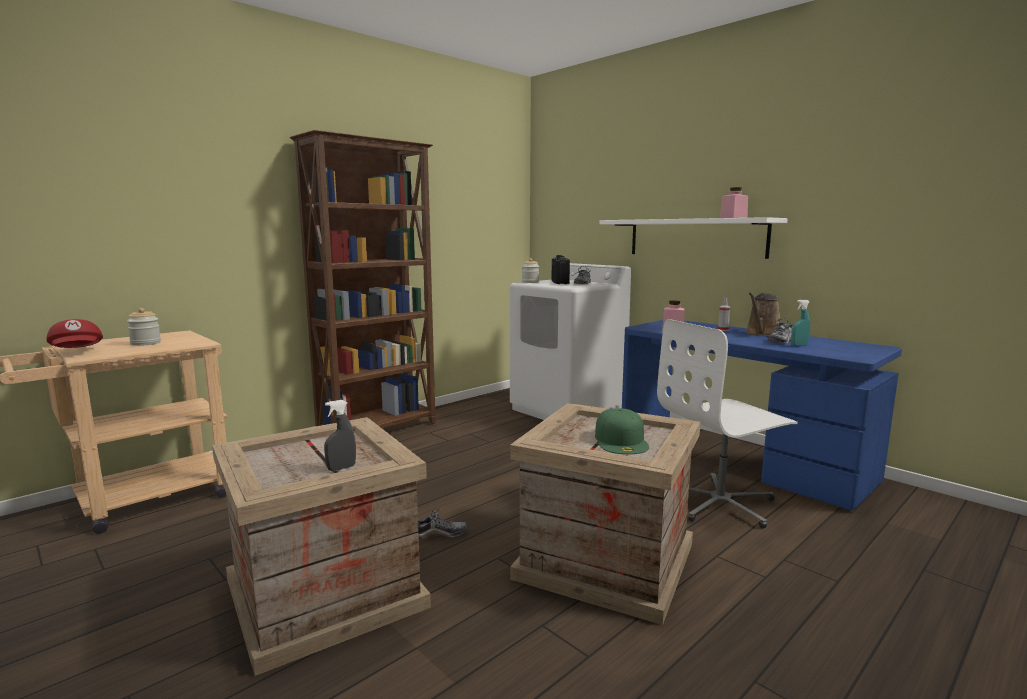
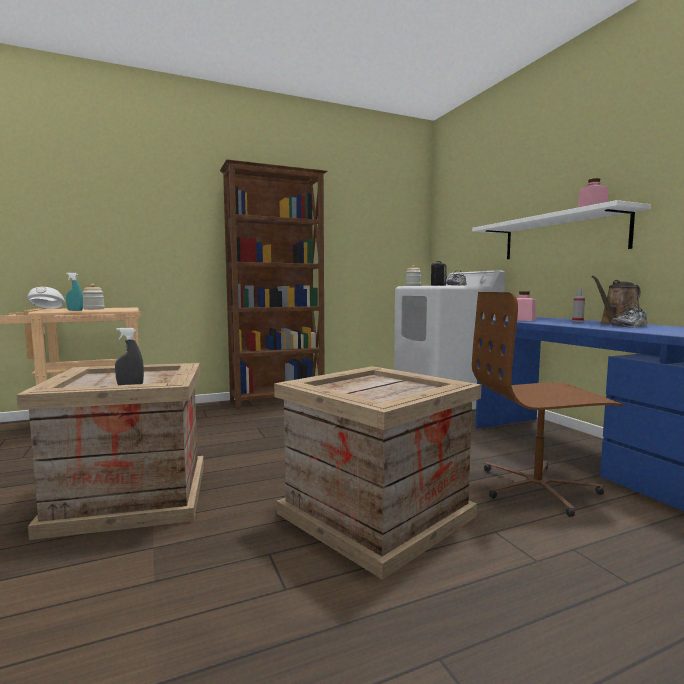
camera: 20 degrees right, 5 degrees down
red cap [46,319,103,348] -> white cap [27,286,65,309]
shoe [418,509,468,539] -> none
green cap [595,408,649,454] -> none
white office chair [657,319,798,529] -> brown office chair [472,292,623,517]
turquoise spray bottle [791,300,810,346] -> turquoise spray bottle moved to [66,272,83,311]

